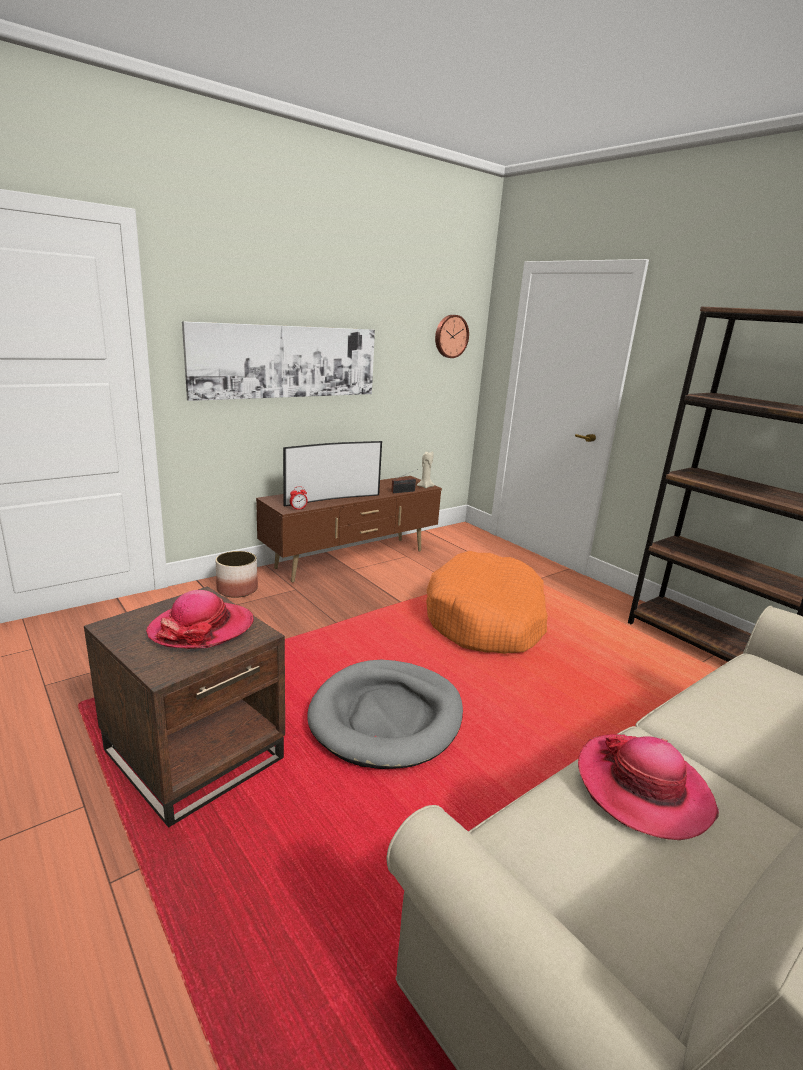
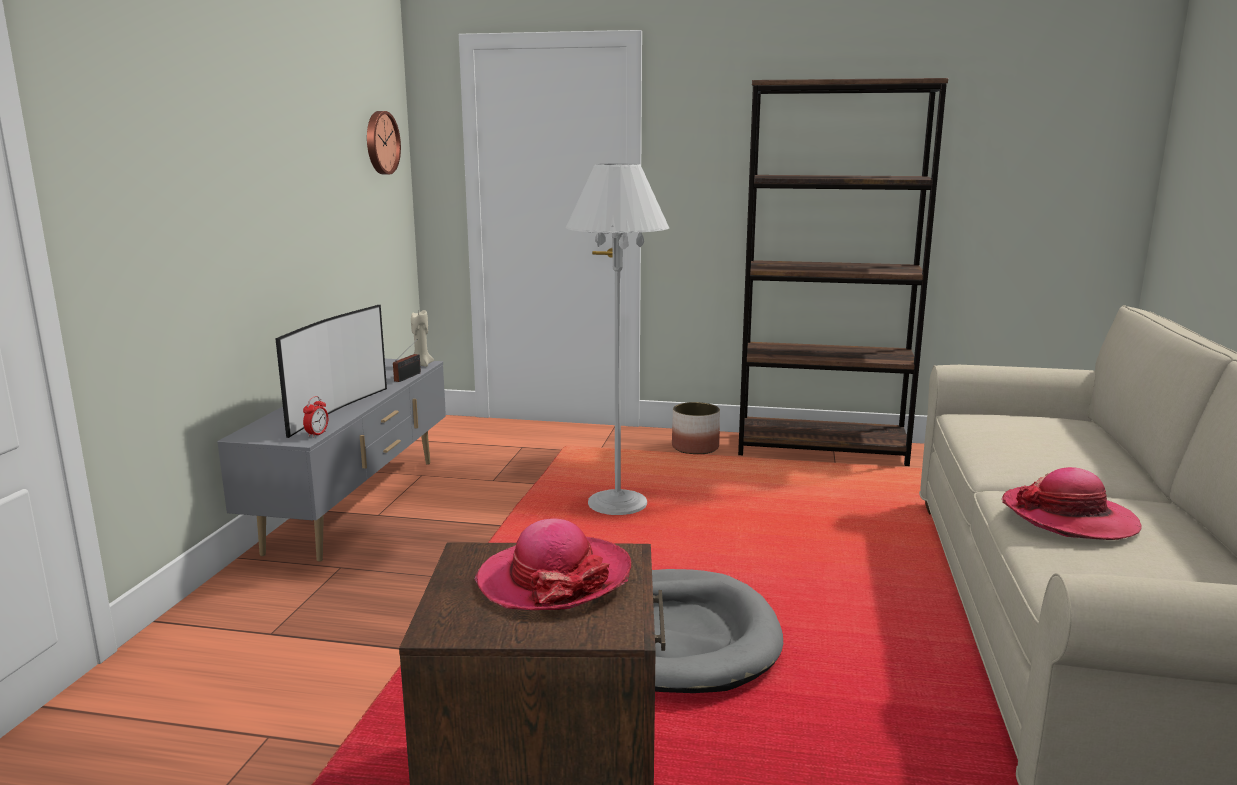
camera: 40 degrees left, 5 degrees down
picture [182,321,375,401] -> none
planter [215,551,258,598] -> planter moved to [672,402,720,454]
brown tv stand [256,476,442,583] -> grey tv stand [217,359,446,562]
orange dog bed [426,551,548,654] -> white floor lamp [566,164,669,515]

